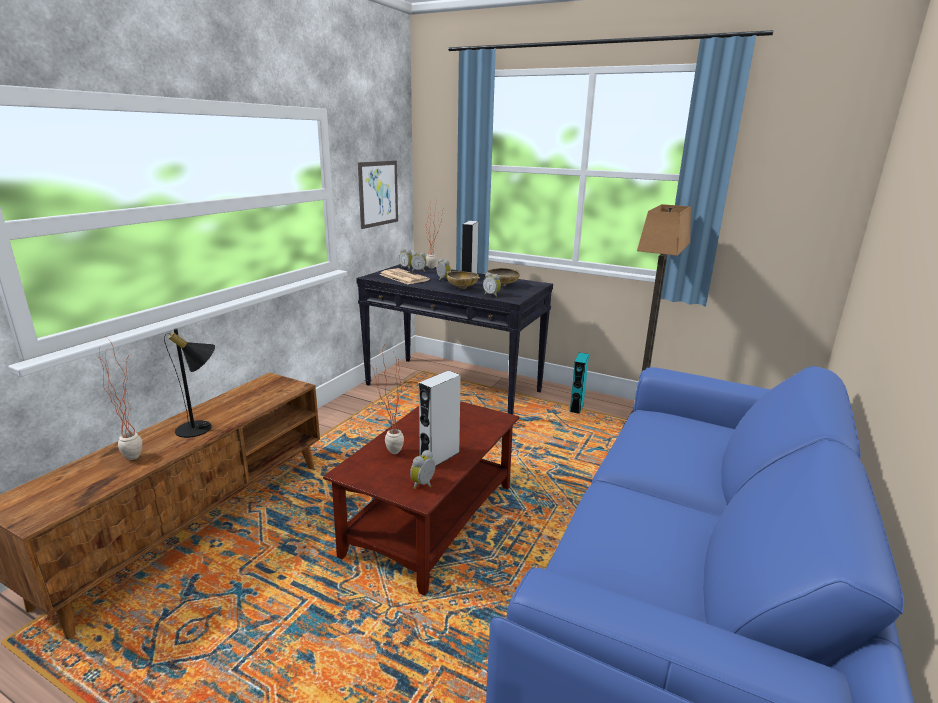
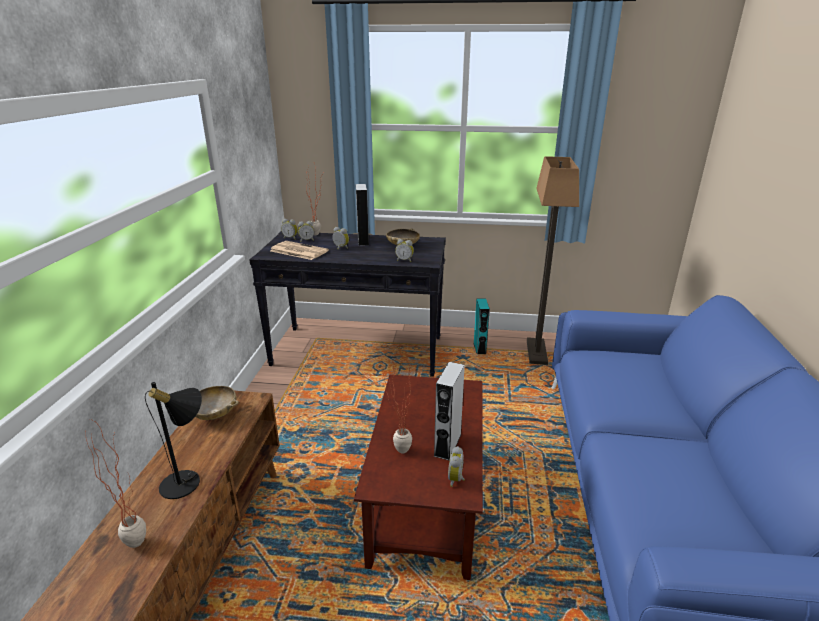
camera: 20 degrees left, 5 degrees up
picture [358,161,398,229] -> none
beige bowl [447,271,480,289] -> beige bowl moved to [195,386,239,420]

